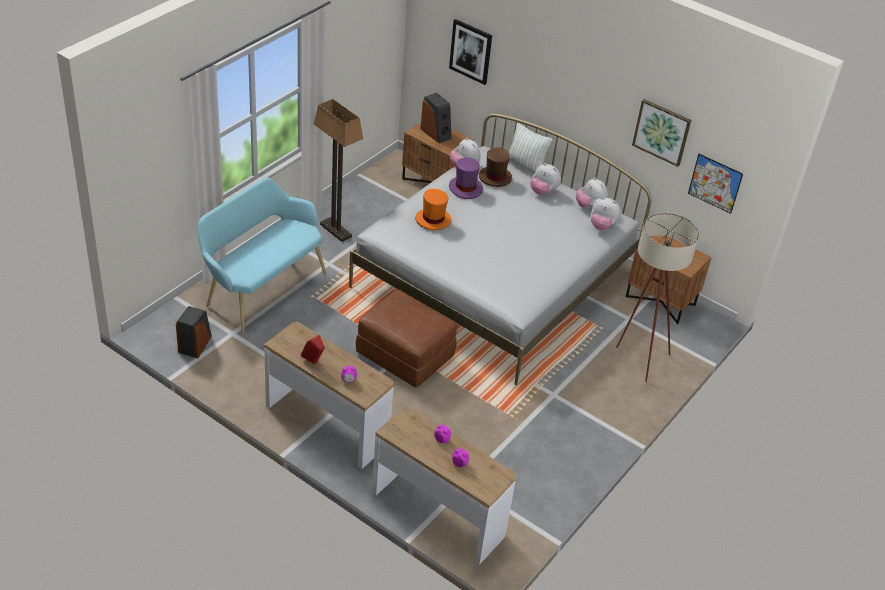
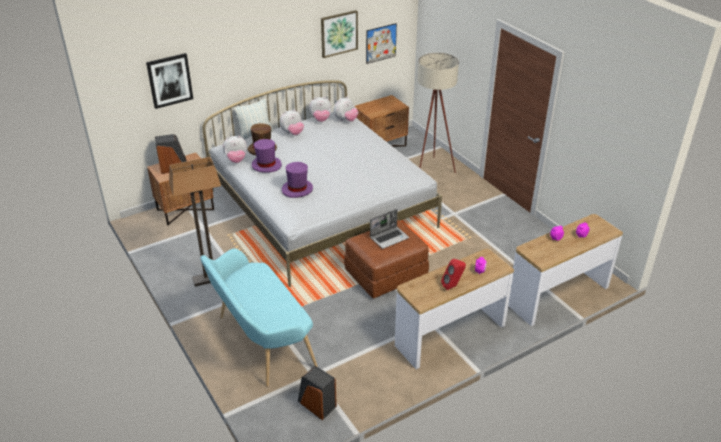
camera: 65 degrees left, 5 degrees down
orange hat [415,189,451,230] -> purple hat [282,162,313,198]
none -> laptop [370,209,409,249]

